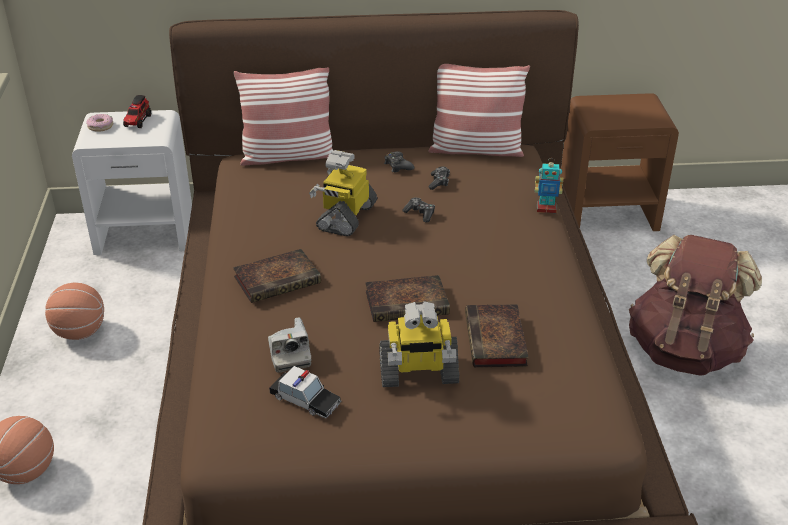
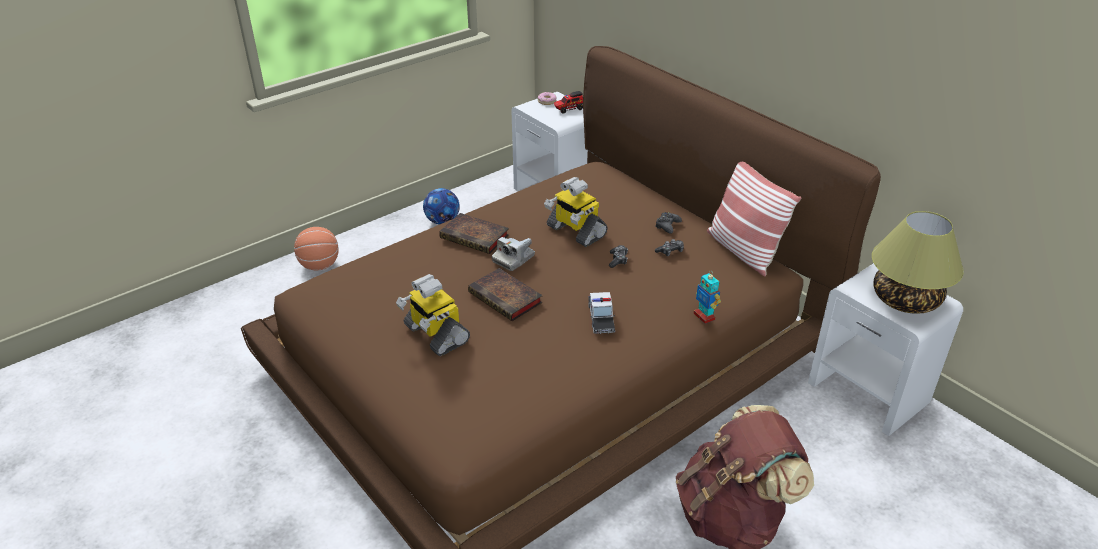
camera: 55 degrees right, 0 degrees up
basketball [45,283,104,340] -> football [423,188,460,224]
pillow [233,67,333,166] -> none
camera [268,317,312,372] -> camera moved to [492,237,535,271]
toy car [269,366,341,419] -> toy car moved to [588,292,615,334]
toy robot [309,150,377,236] -> toy robot turned 120 degrees counterclockwise [544,177,607,247]
book [465,304,529,367] -> none
brown nightstand [560,93,679,231] -> white nightstand [808,263,963,436]
none -> table lamp [872,211,964,314]

